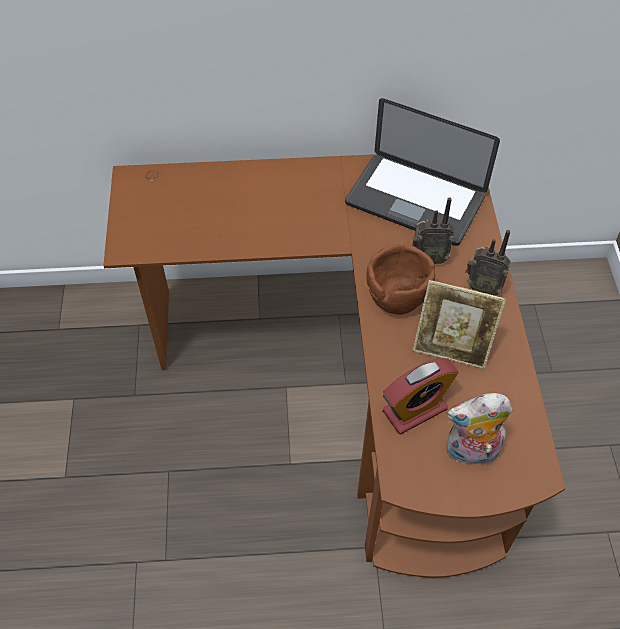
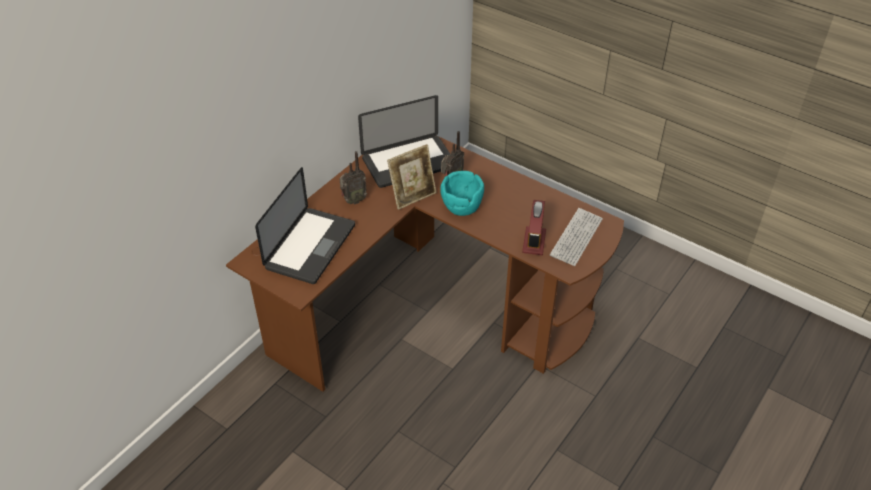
camera: 50 degrees left, 10 degrees down
brown bowl [366,244,435,315] -> turquoise bowl [440,171,484,216]
picture frame [413,280,506,369] -> picture frame moved to [387,144,437,210]
plush toy [446,393,512,469] -> keyboard [550,208,603,266]
radio [465,230,511,295] -> radio moved to [339,151,367,204]
none -> laptop [255,167,355,284]

